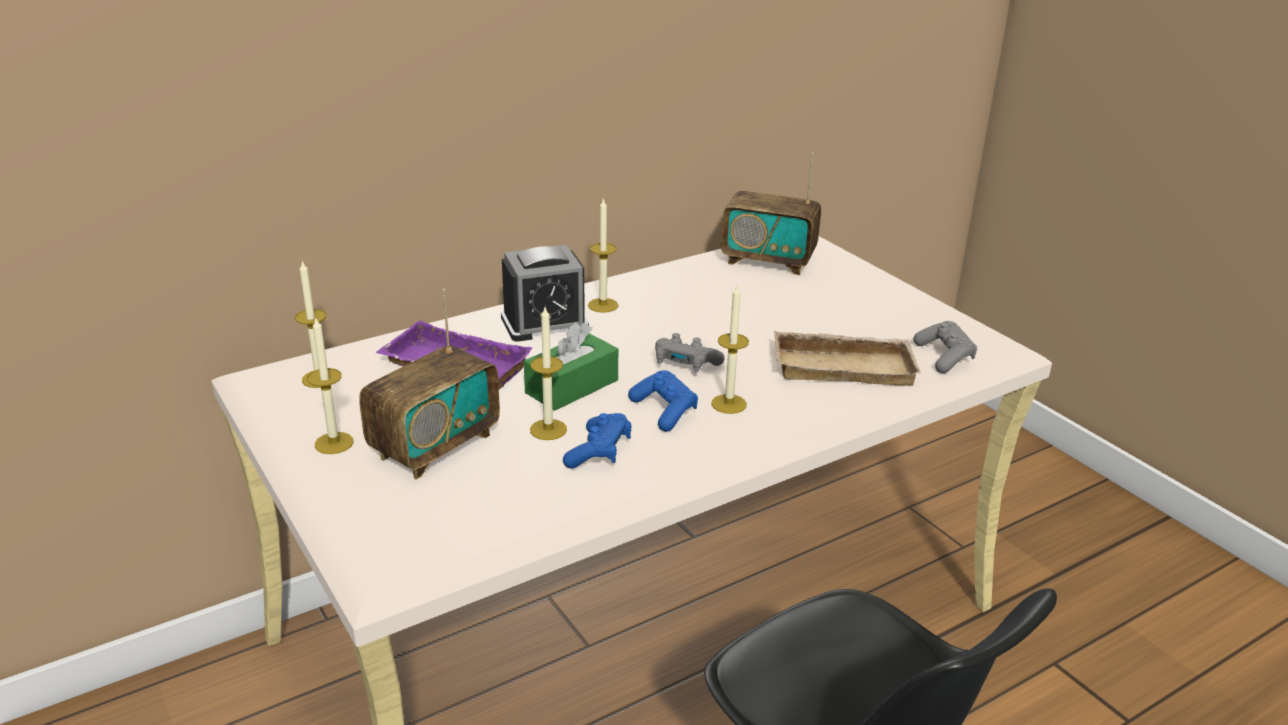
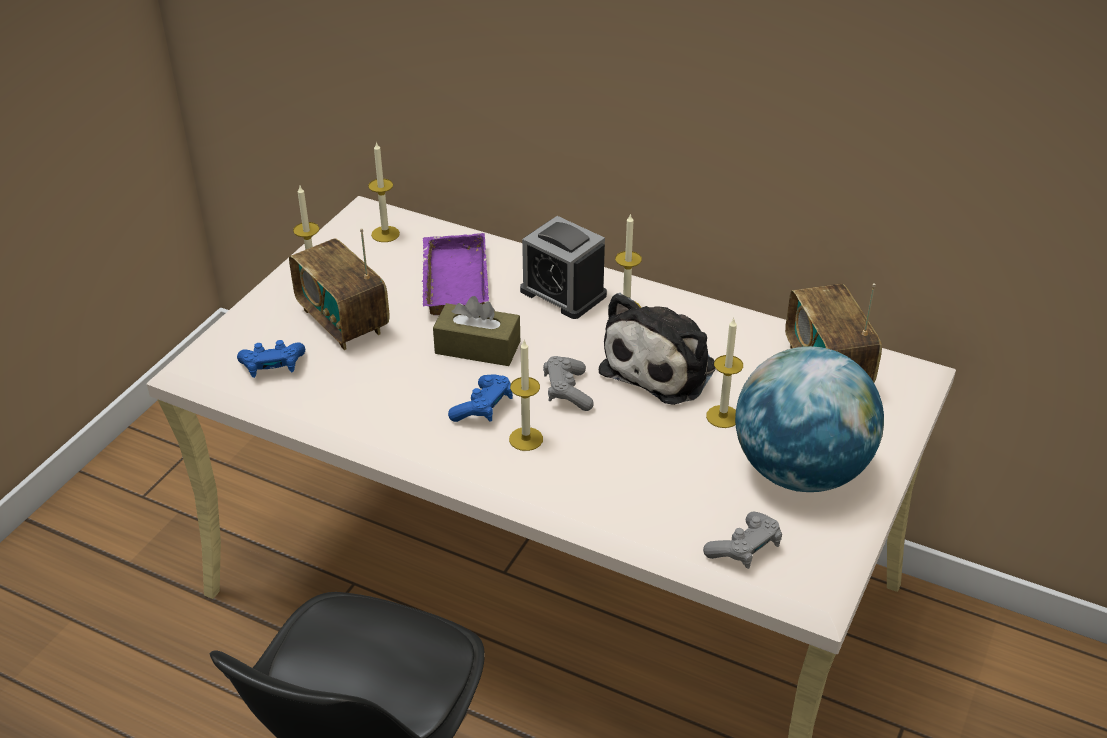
camera: 60 degrees right, 10 degrees up
radio [359,289,500,479] -> radio turned 45 degrees clockwise [289,228,390,350]
green tissue box [524,323,618,411] -> brown tissue box [433,296,520,366]
candle [530,307,567,440] -> candle moved to [706,319,743,428]
blue game controller [563,413,632,469] -> blue game controller moved to [237,340,305,378]
beige tray [774,331,920,386] -> none
none -> plush toy [599,293,716,405]
none -> globe [735,346,884,492]

